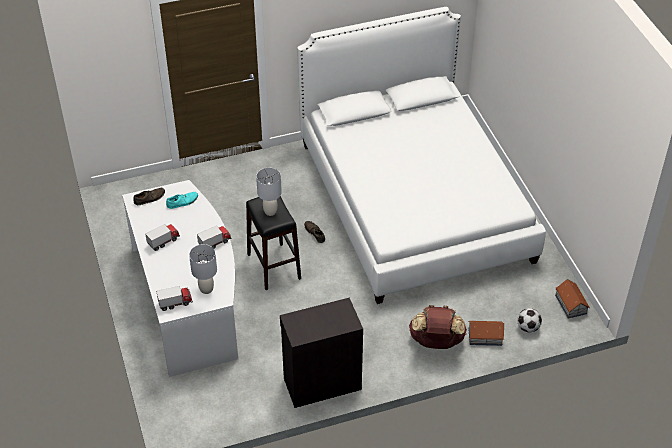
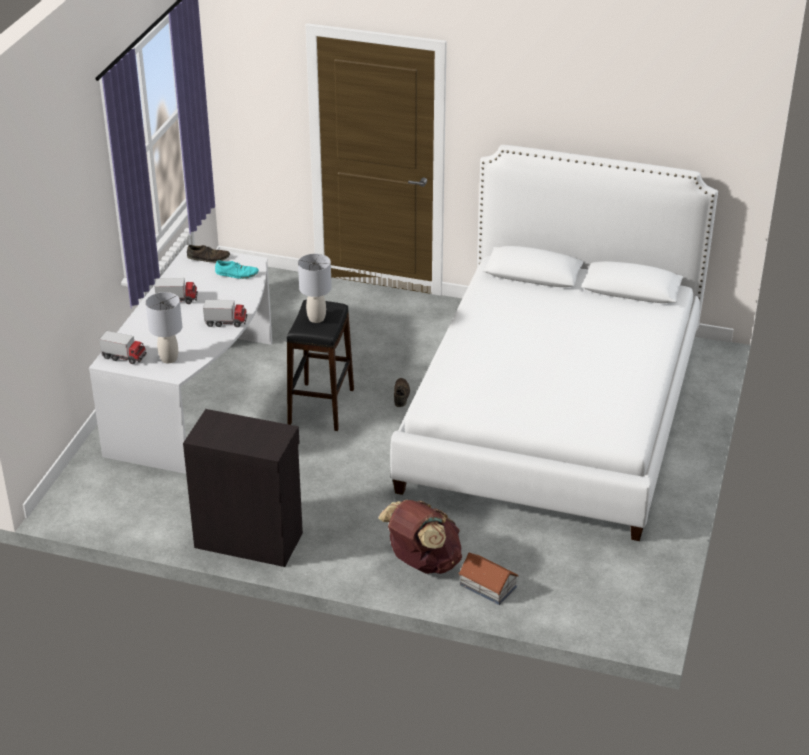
camera: 35 degrees right, 10 degrees down
football [517,308,542,332] -> none
toy house [555,279,590,319] -> none

